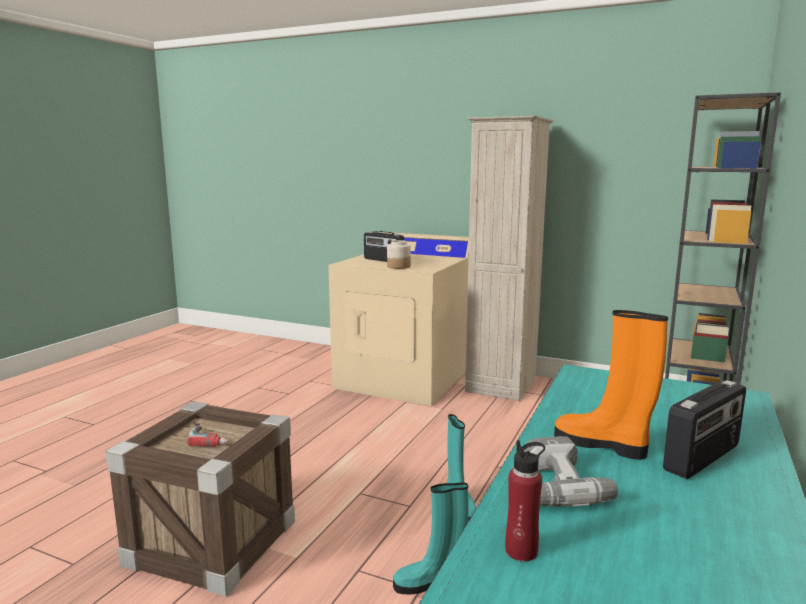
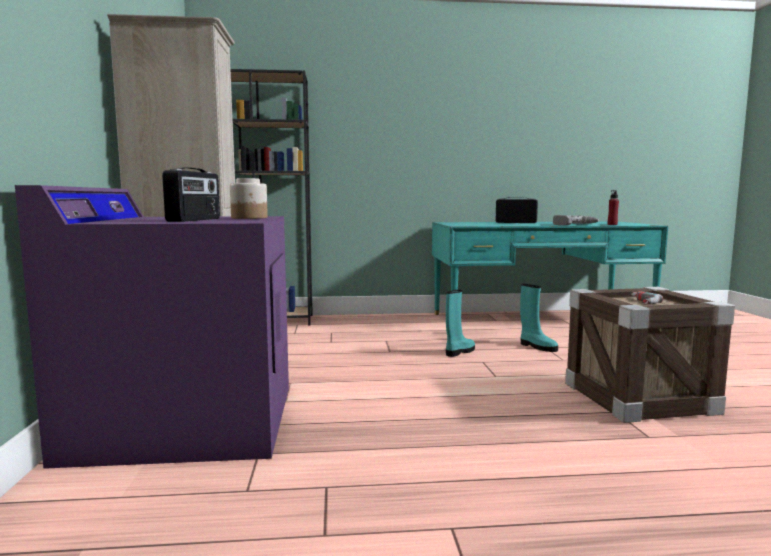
camera: 120 degrees left, 5 degrees down
beige washing machine [328,232,469,406] -> purple washing machine [15,185,289,469]
orange boot [554,310,668,460] -> none

